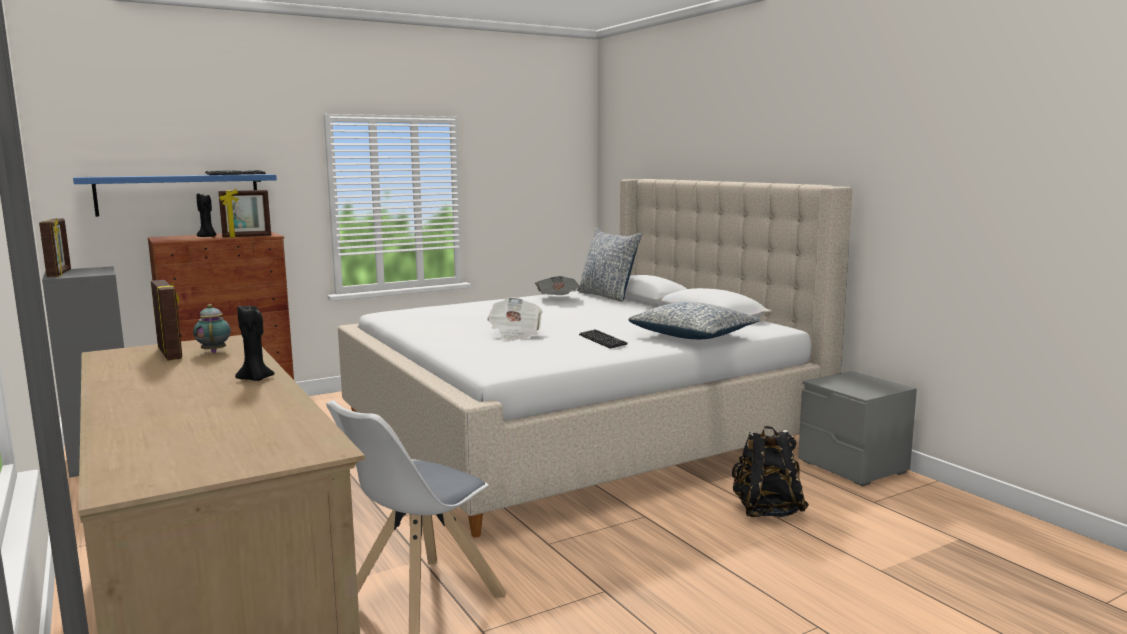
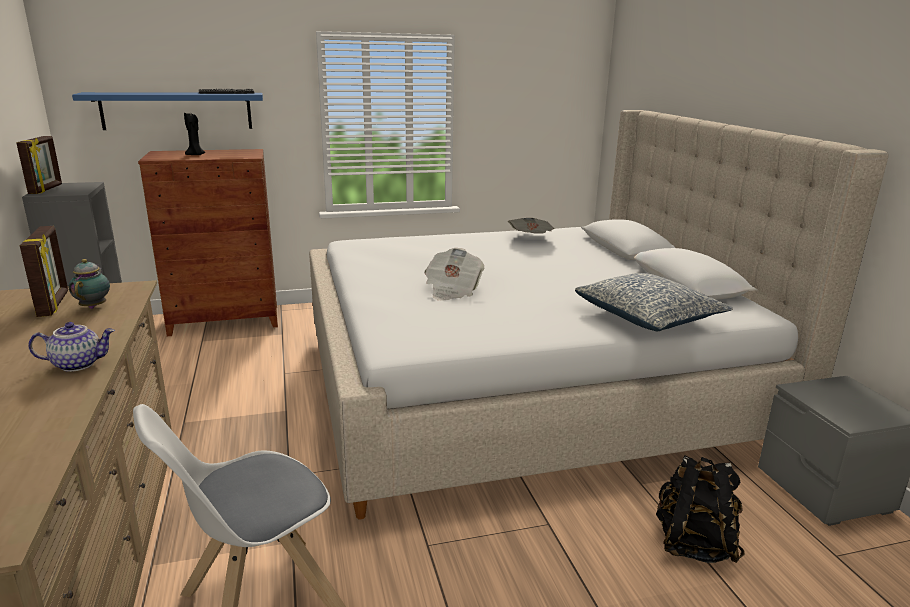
camera: 15 degrees right, 10 degrees up
picture frame [218,189,271,238] -> none
black candle [235,304,275,381] -> teapot [28,322,115,372]
pillow [577,228,642,302] -> none
keyboard [579,329,627,348] -> none

